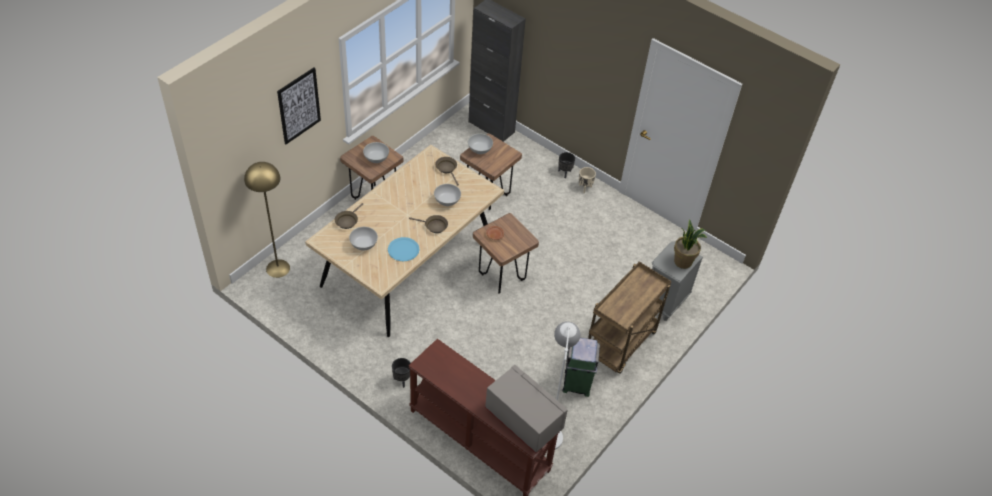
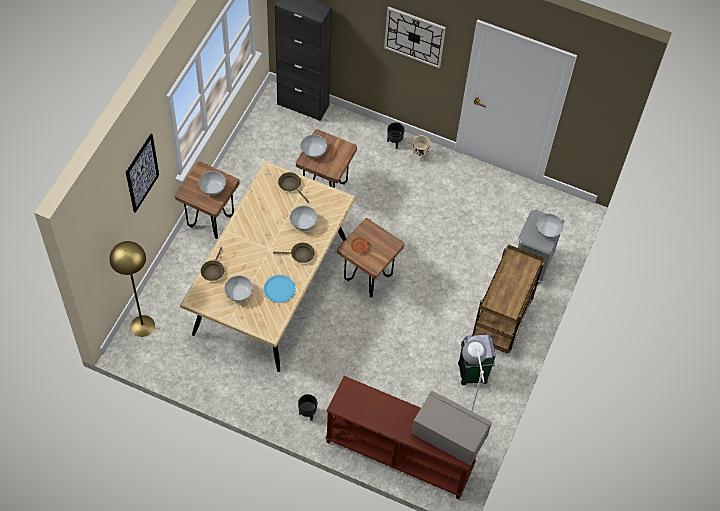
camera: 15 degrees left, 10 degrees up
potted plant [674,219,707,269] -> white bowl [536,214,564,238]
none -> wall clock [384,6,446,68]

